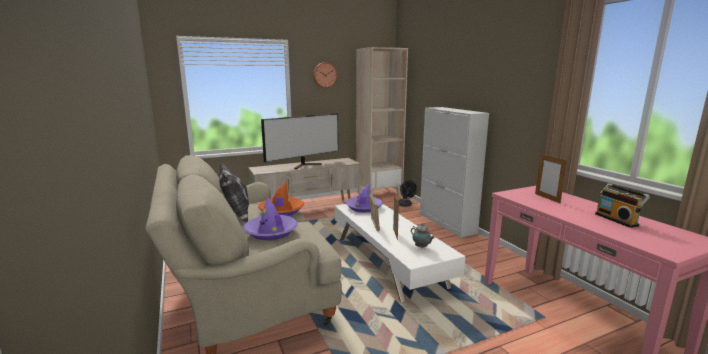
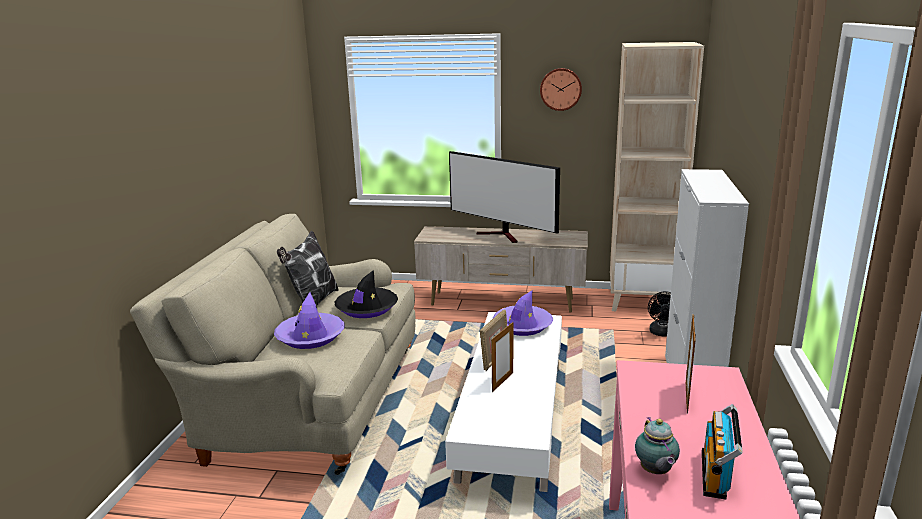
camera: 35 degrees right, 5 degrees up
orange hat [258,181,304,216] -> black hat [335,270,398,318]
television [261,113,338,169] -> television turned 45 degrees clockwise [449,151,560,243]
teapot [411,223,435,248] -> teapot moved to [635,417,680,474]

